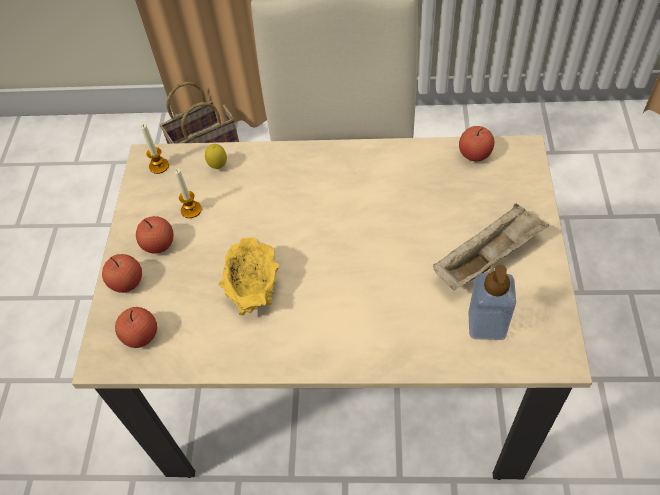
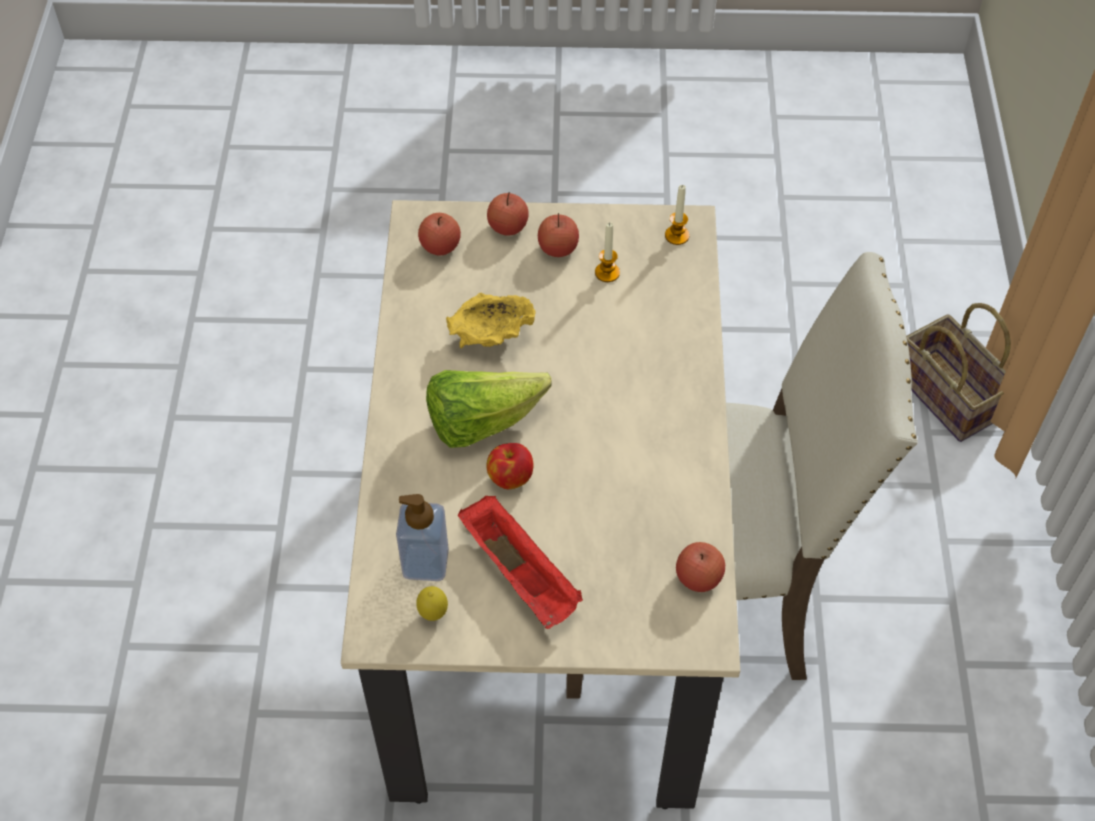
camera: 85 degrees right, 0 degrees up
lemon [205,144,227,169] -> lemon moved to [416,586,448,621]
beige tray [433,203,549,290] -> red tray [458,496,583,629]
none -> lettuce [426,370,552,448]
none -> apple [487,443,533,489]

